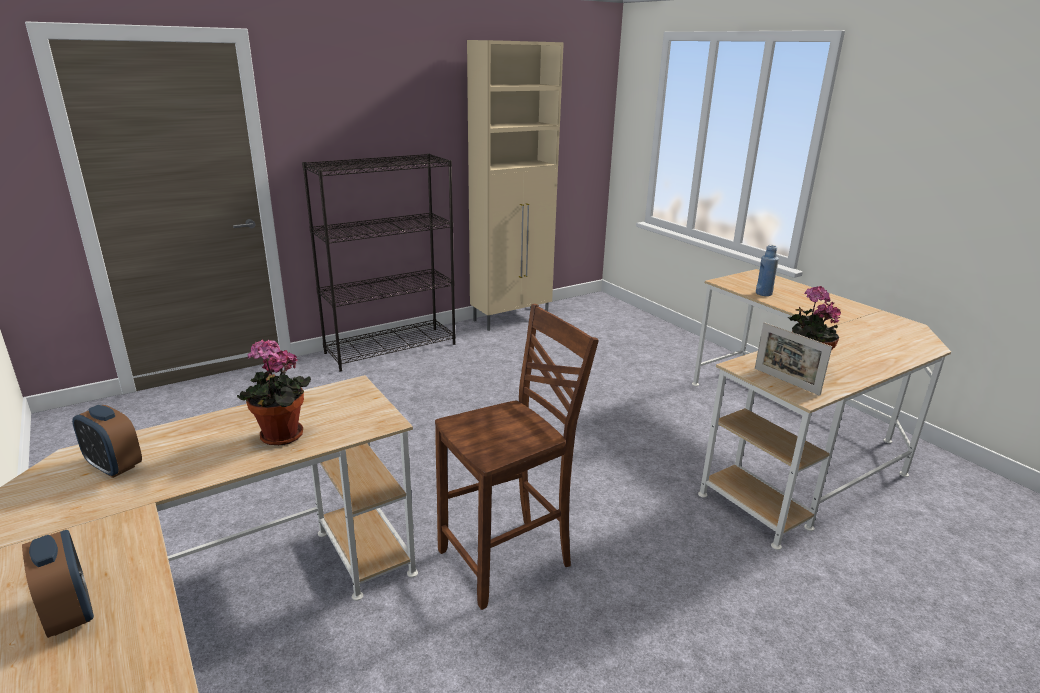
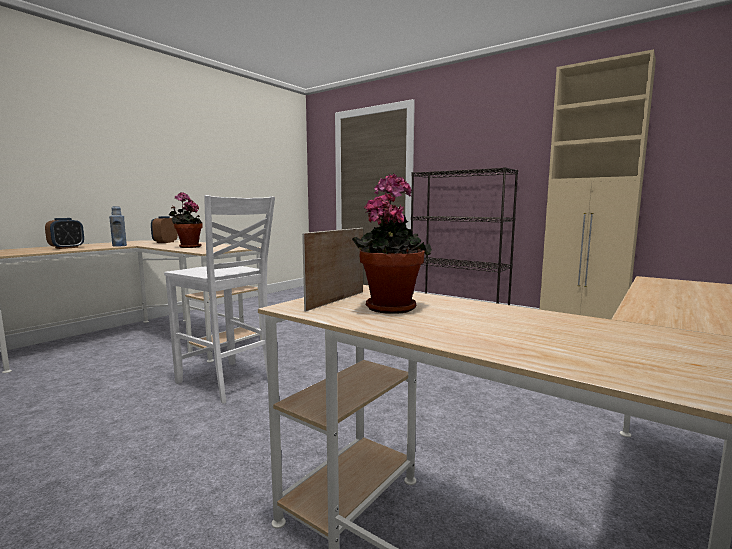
camera: 70 degrees right, 15 degrees down
brown chair [435,304,599,610] -> white chair [164,195,275,404]
blue bottle [756,245,779,296] -> blue bottle moved to [109,206,127,247]

